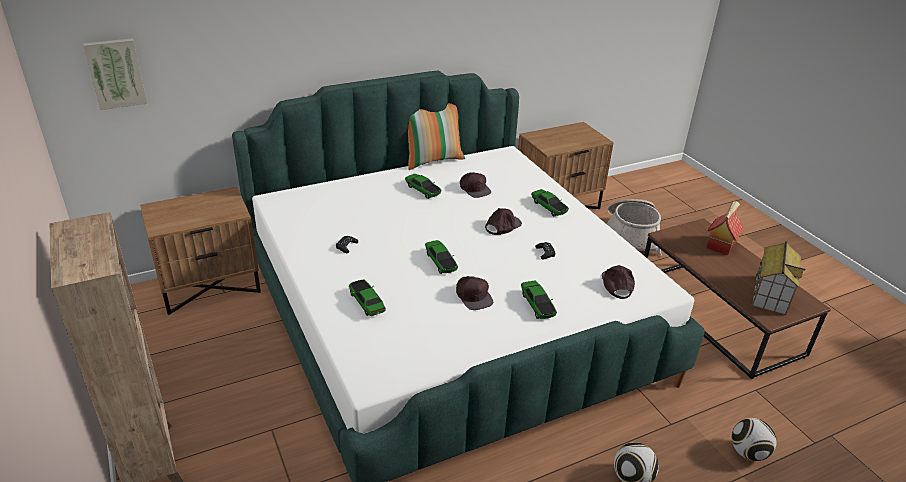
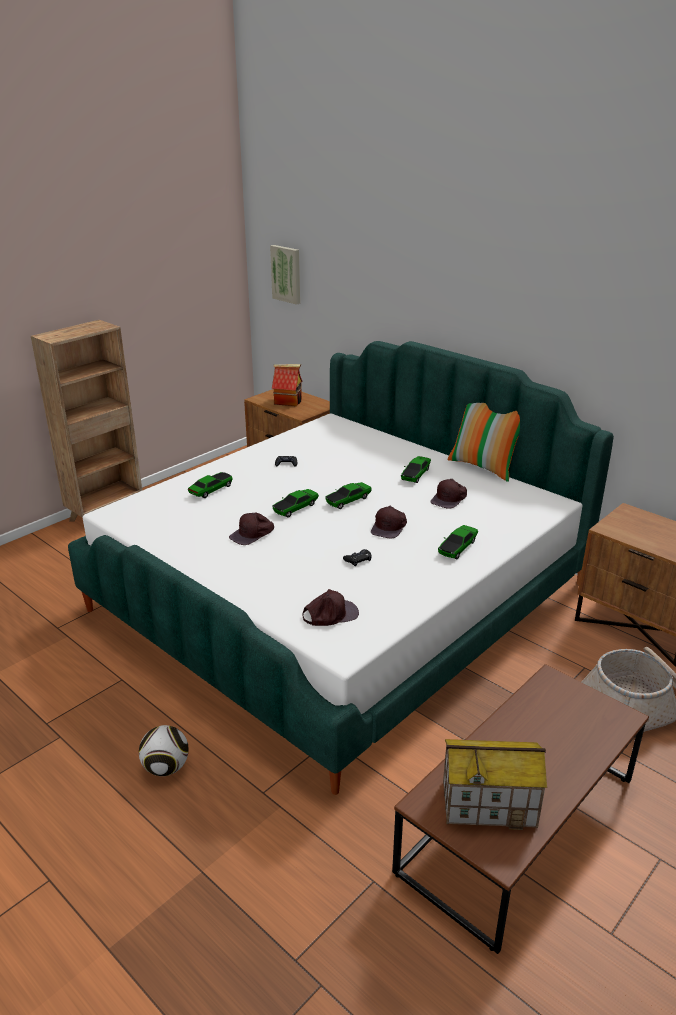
camera: 70 degrees right, 5 degrees down
brown cap [485,208,522,235] -> brown cap turned 90 degrees clockwise [371,505,407,538]
toy car [521,281,557,319] -> toy car moved to [325,482,372,509]
toy house [706,201,744,255] -> toy house moved to [272,364,303,406]
football [732,418,777,461] -> none

